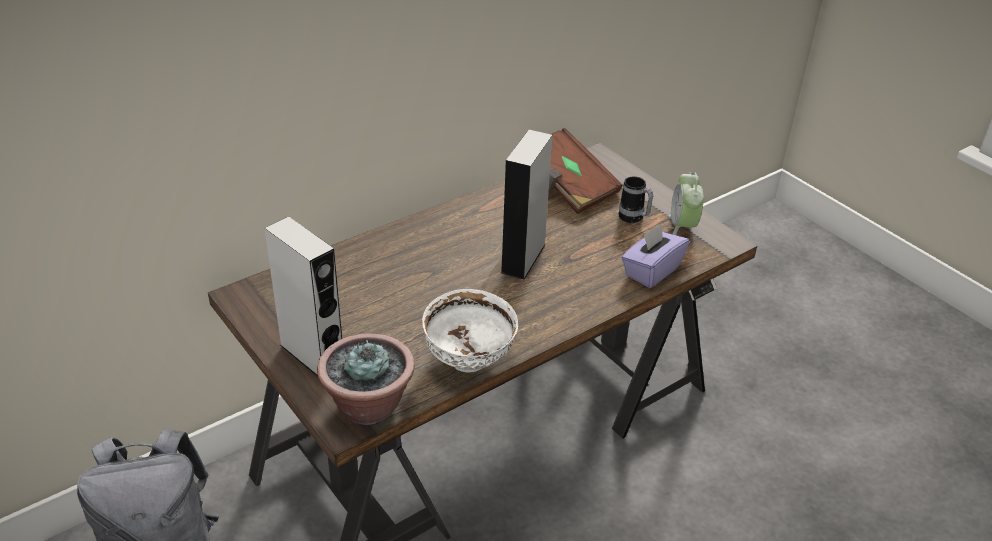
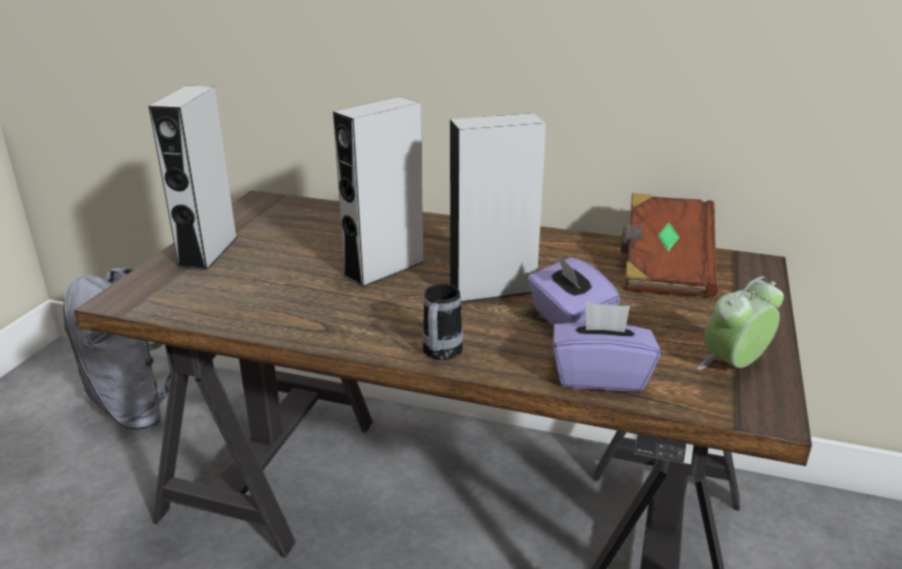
camera: 55 degrees right, 10 degrees down
potted plant [317,334,415,425] -> none
white bowl [422,289,518,372] -> none
mug [619,176,653,223] -> mug moved to [422,284,463,360]
none -> grey speaker [333,96,424,287]
none -> purple tissue box [527,253,620,327]

